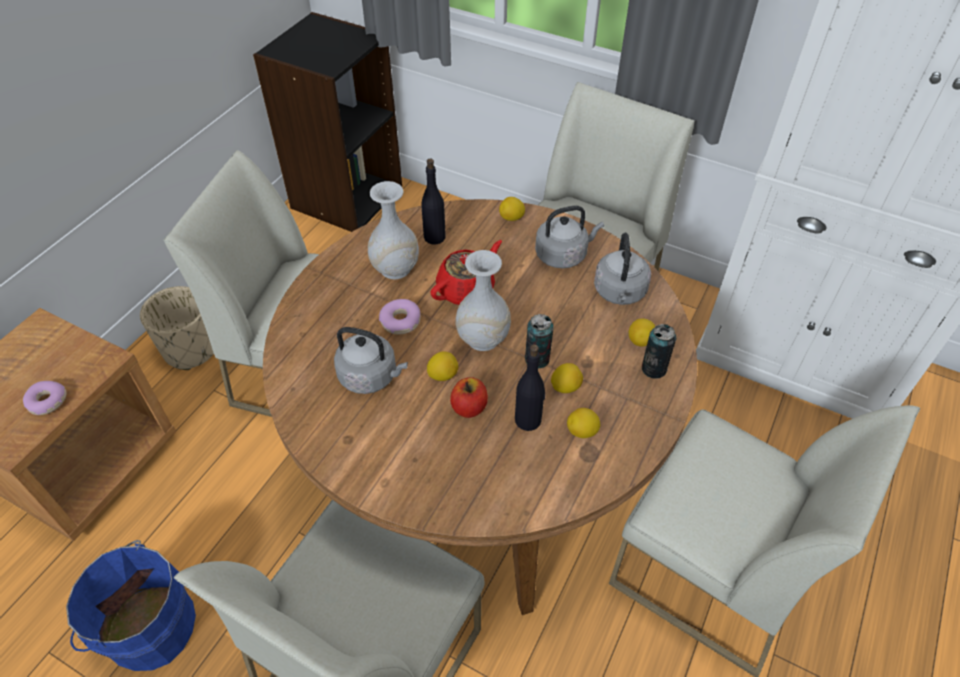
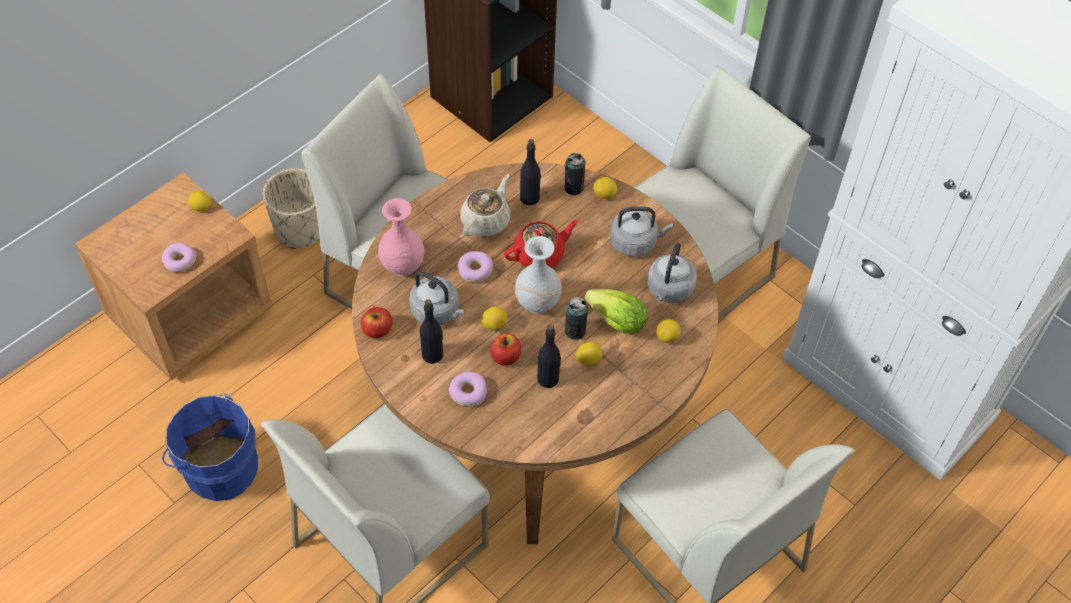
camera: 15 degrees right, 5 degrees up
white vase [368,181,419,279] -> beige teapot [460,174,511,236]
lemon [567,408,600,438] -> lemon moved to [188,190,212,212]
can [642,324,676,379] -> can moved to [564,153,586,195]
none -> apple [361,307,392,338]
none -> pink vase [378,198,425,276]
none -> black bottle [420,299,443,364]
none -> donut [449,372,487,407]
none -> lettuce [585,289,648,334]

